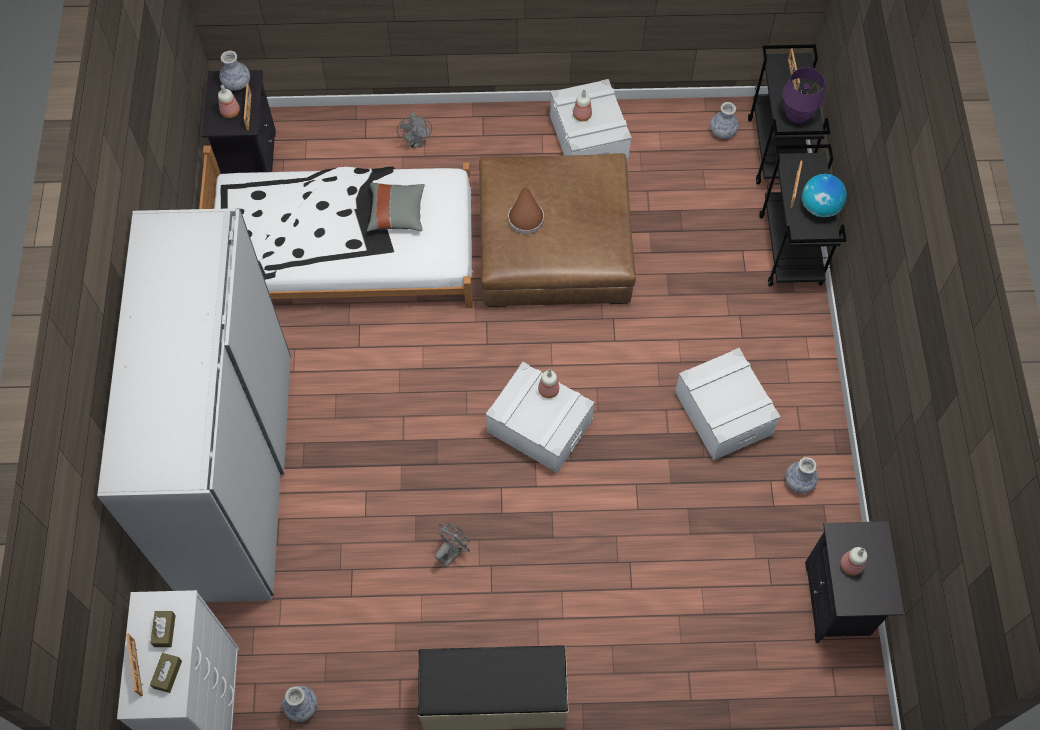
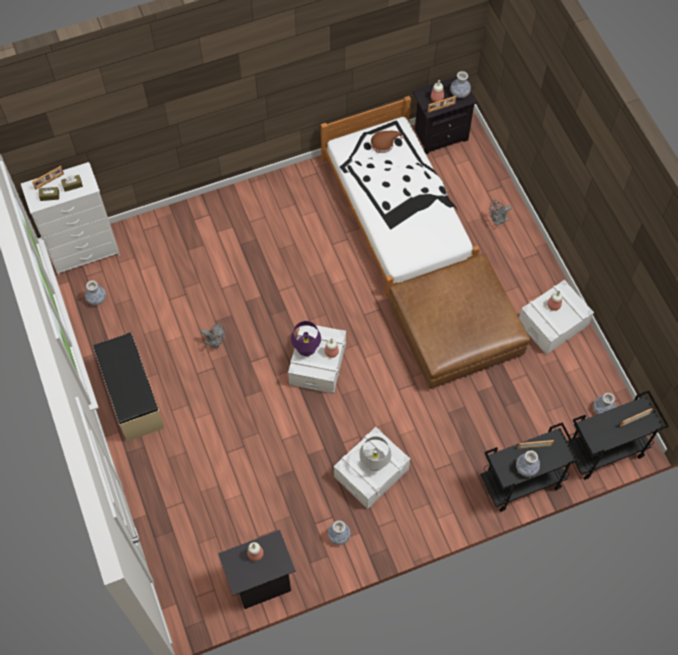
camera: 70 degrees right, 0 degrees up
white wardrobe [97,208,291,602] -> none
grey pillow [367,183,425,232] -> none
brown hat [508,187,544,234] -> brown hat moved to [370,131,403,153]
purple table lamp [782,67,825,123] -> purple table lamp moved to [291,321,321,356]
globe [802,174,847,217] -> vase [516,451,540,477]
none -> white table lamp [360,436,391,471]

